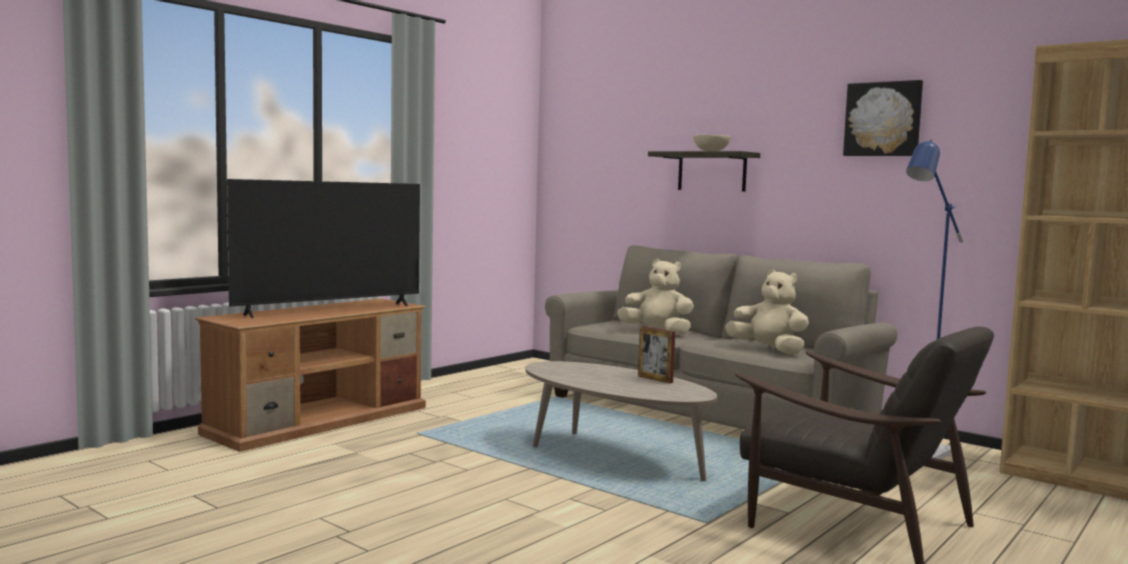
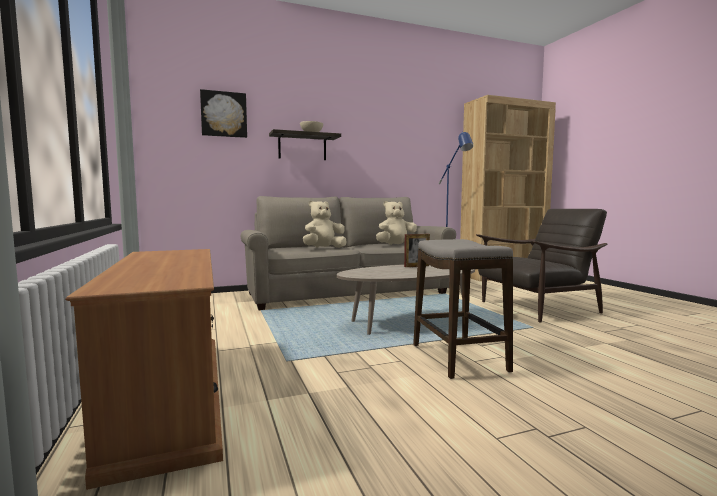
camera: 60 degrees left, 0 degrees up
television [227,179,420,318] -> none
picture [843,80,923,156] -> picture moved to [200,89,247,138]
none -> stool [413,239,513,379]

